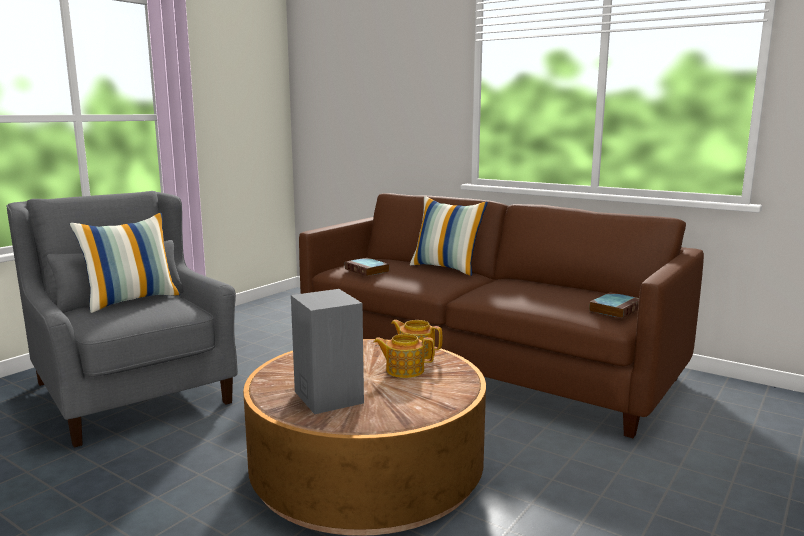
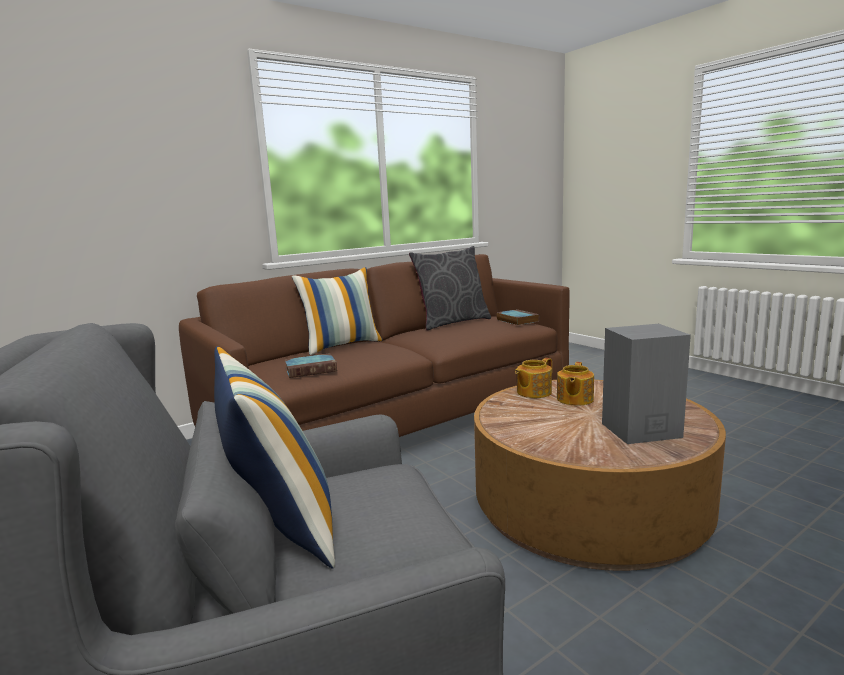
camera: 70 degrees left, 0 degrees up
none -> grey pillow [409,246,491,330]

